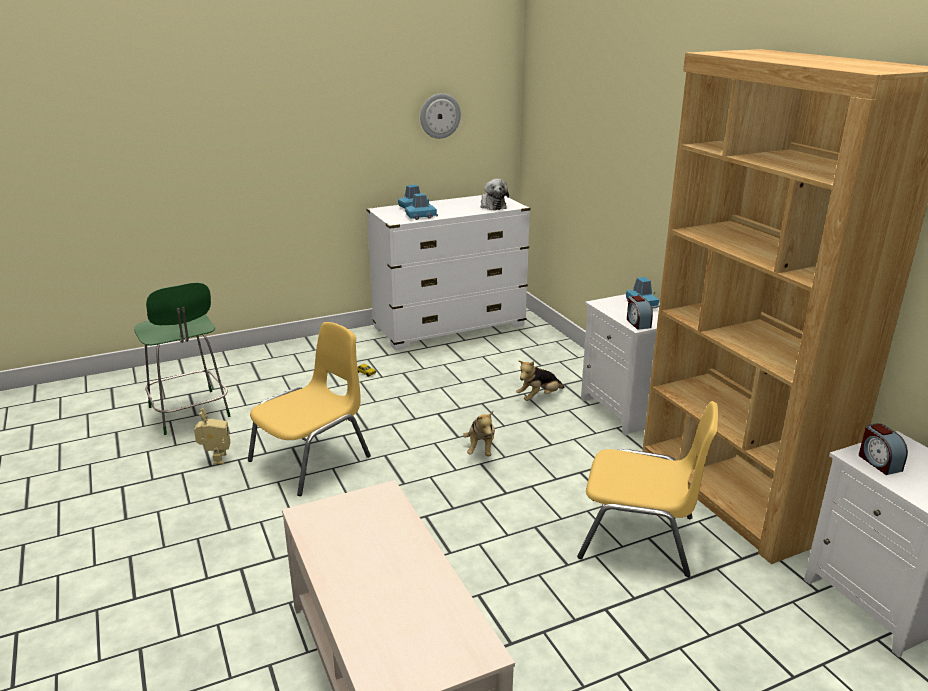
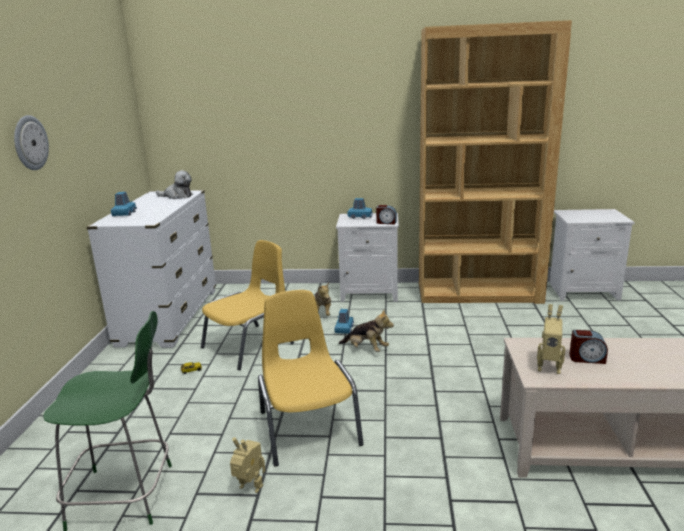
camera: 60 degrees left, 5 degrees down
blue toy car [405,193,438,220] -> blue toy car moved to [334,309,354,334]
wall clock [420,93,461,139] -> wall clock moved to [14,115,49,170]
yellow chair [577,401,718,577] -> yellow chair moved to [201,240,294,370]
alarm clock [859,423,908,475] -> alarm clock moved to [569,330,608,364]
none -> toy robot [537,304,565,374]

